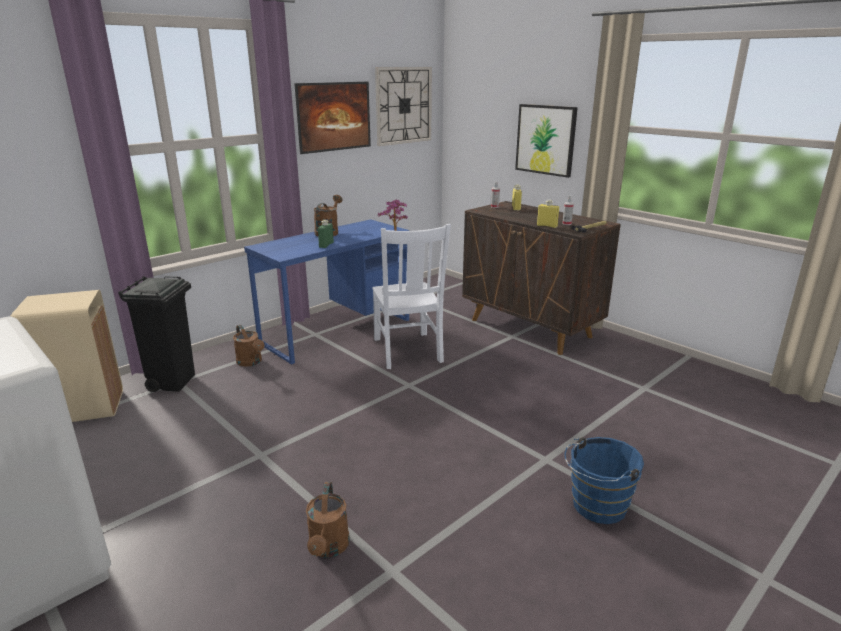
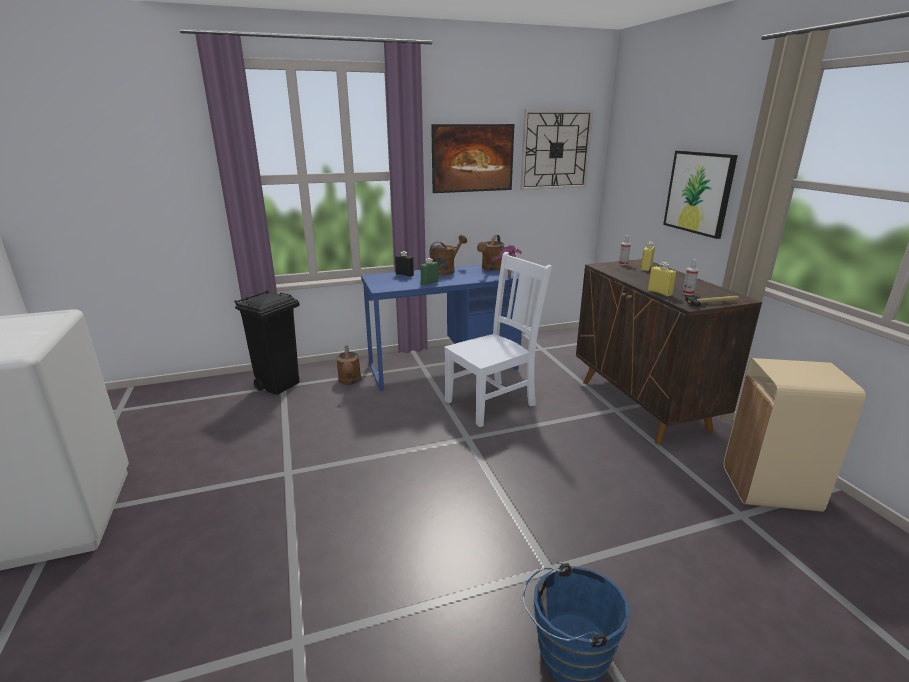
camera: 25 degrees right, 0 degrees up
beige trash can [10,290,123,422] -> beige trash can moved to [723,358,866,512]
brown watering can [306,482,350,558] -> brown watering can moved to [477,235,504,271]
white chair [372,224,451,369] -> white chair turned 135 degrees counterclockwise [444,252,552,427]
none -> black bottle [395,251,414,277]

